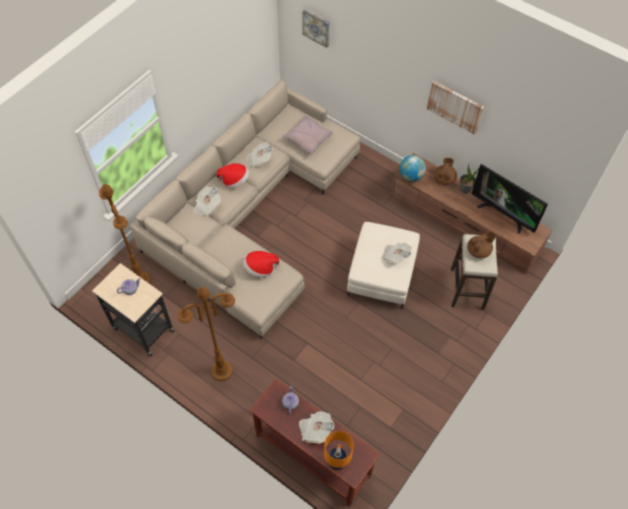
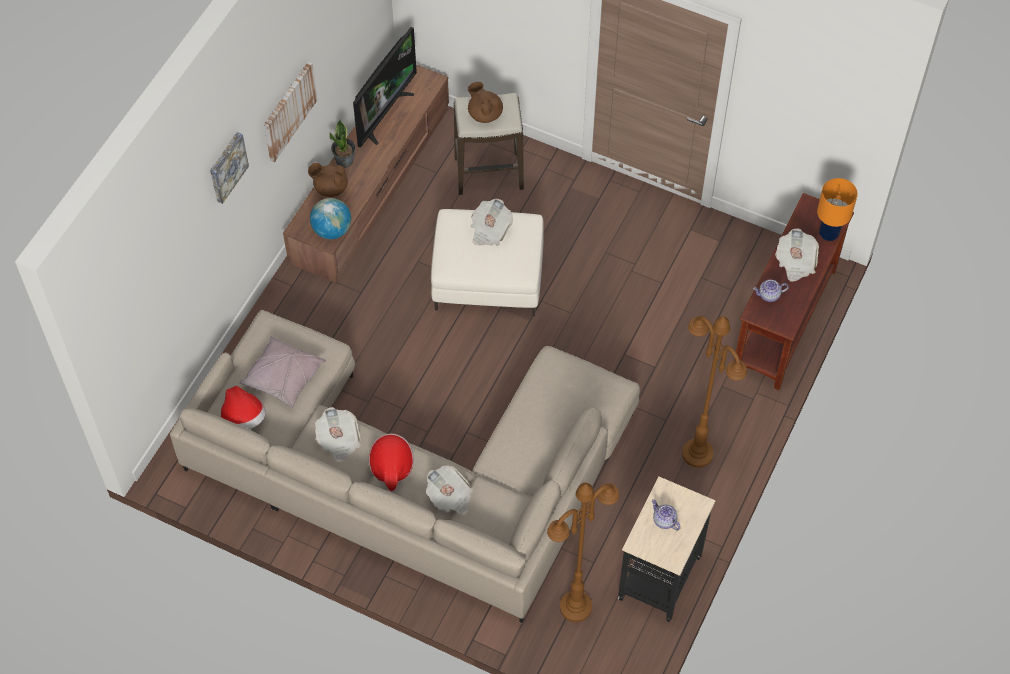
camera: 100 degrees left, 0 degrees up
hat [243,251,279,278] -> hat moved to [221,386,266,429]
picture [302,9,330,48] -> picture moved to [210,132,249,204]

